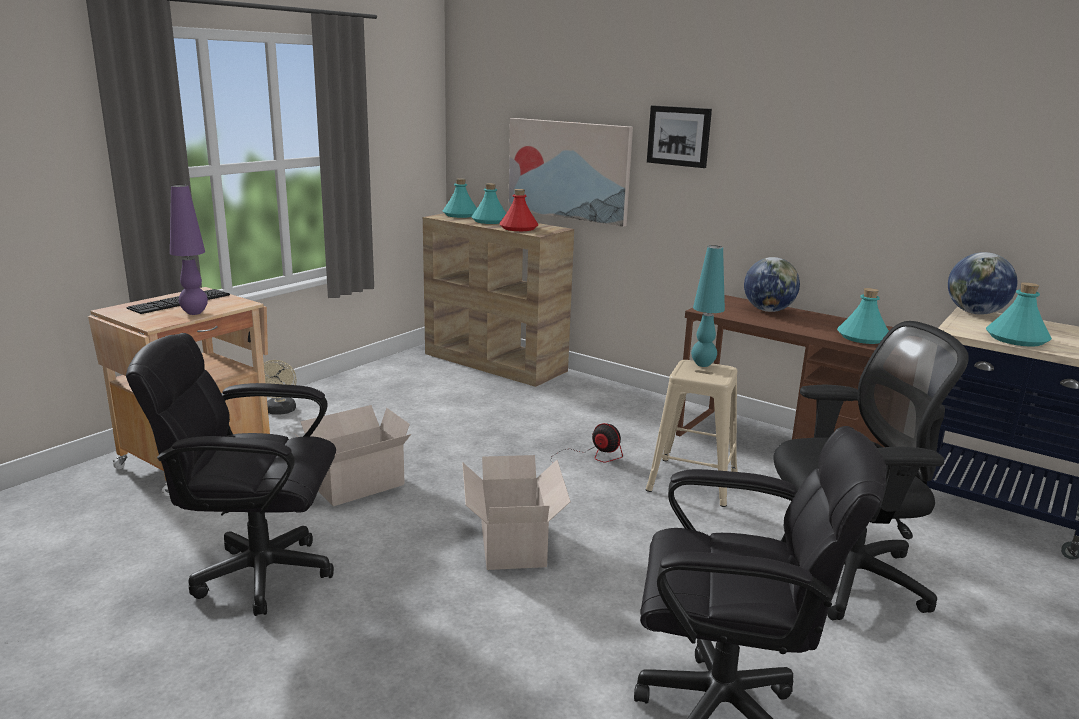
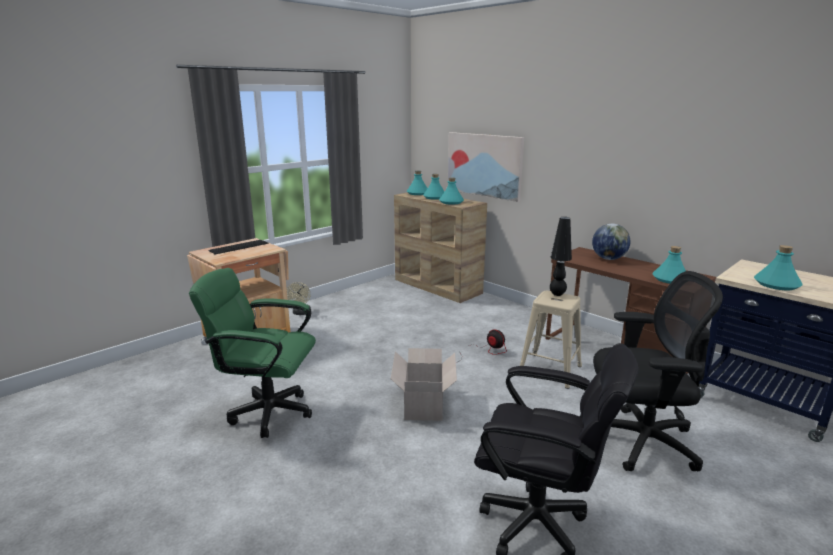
camera: 10 degrees right, 0 degrees up
black office chair [126,333,336,616] -> green office chair [189,268,316,438]
purple table lamp [170,185,208,315] -> none
cardboard box [294,405,411,506] -> none
red bottle [499,189,538,231] -> turquoise bottle [439,178,464,205]
picture [647,106,712,168] -> none
turquoise table lamp [691,245,725,367] -> black table lamp [550,217,572,296]
globe [948,252,1017,315] -> none

